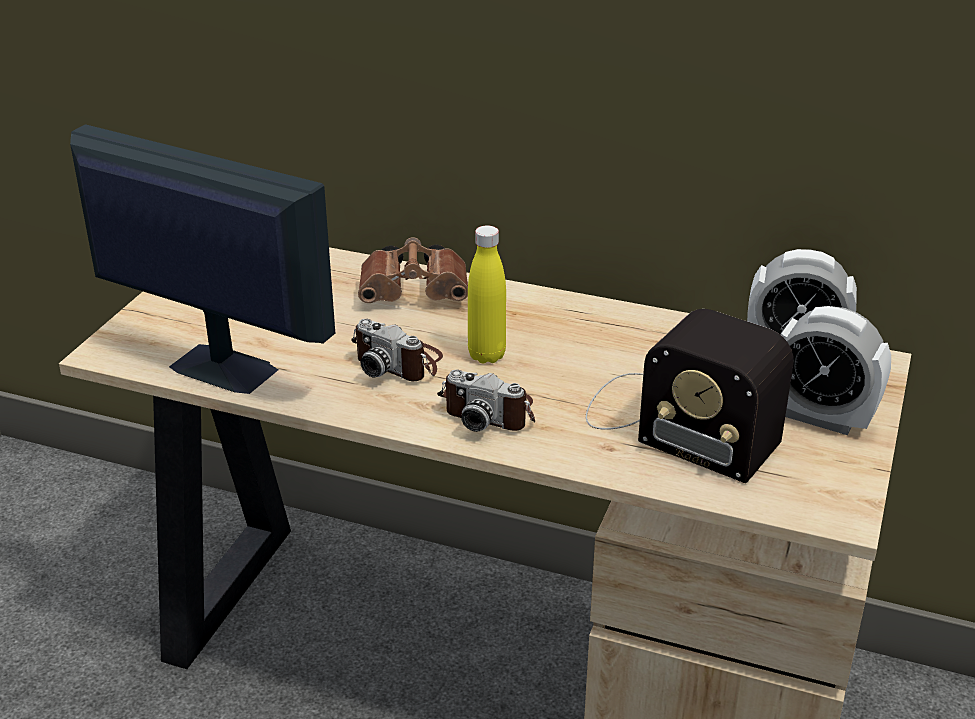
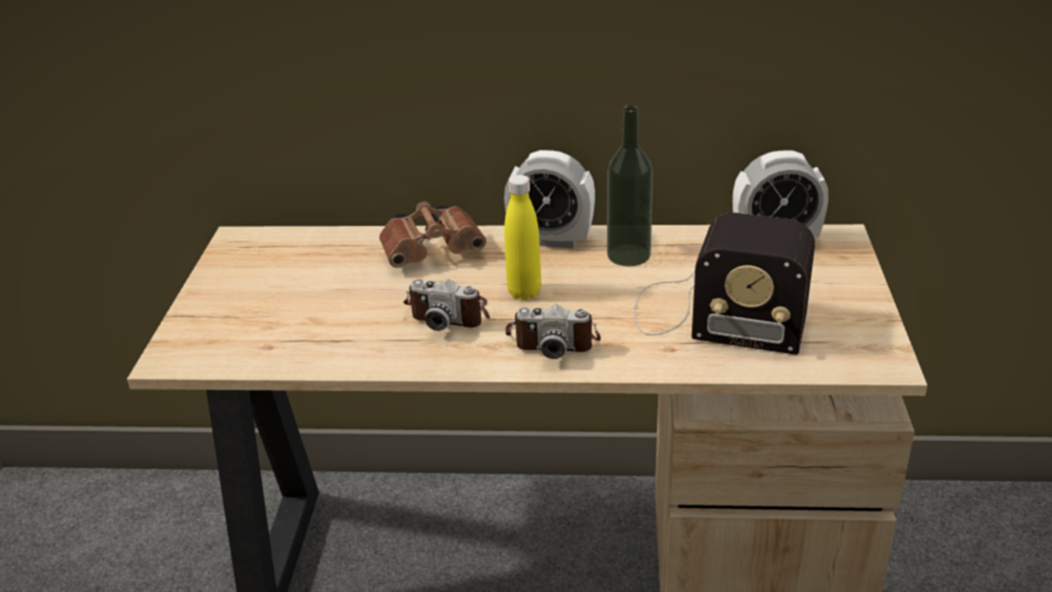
camera: 15 degrees left, 0 degrees up
monitor [70,124,335,394] -> none
alarm clock [780,306,891,435] -> alarm clock moved to [504,150,595,248]
none -> bottle [607,105,653,267]

